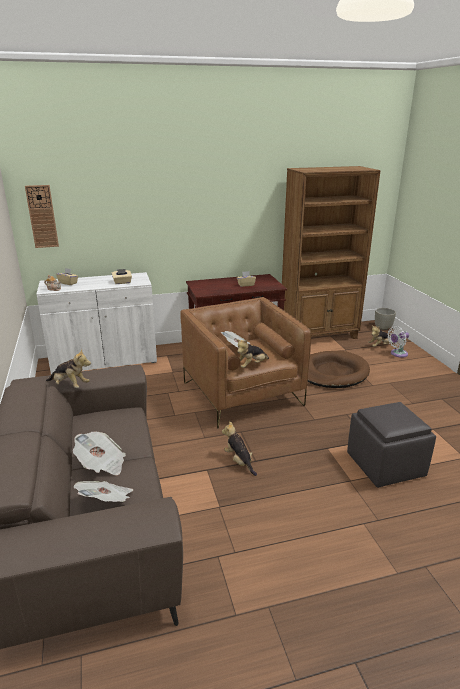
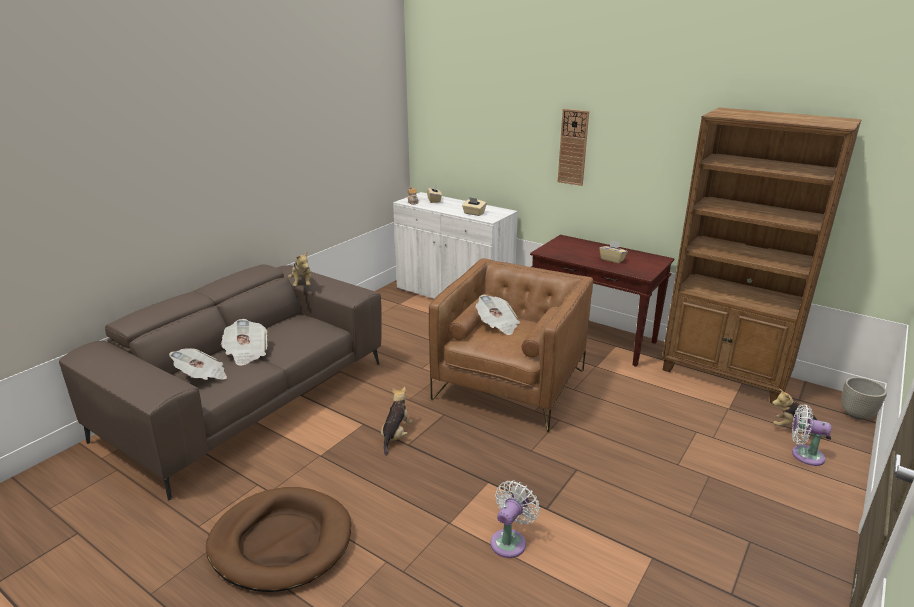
camera: 50 degrees right, 0 degrees up
wall clock [25,185,59,248] -> wall clock moved to [558,109,589,186]
plush toy [236,339,269,368] -> none
brown dog bed [308,351,370,388] -> brown dog bed moved to [206,487,351,592]
grey ottoman [347,402,436,488] -> white fan [490,481,540,558]

